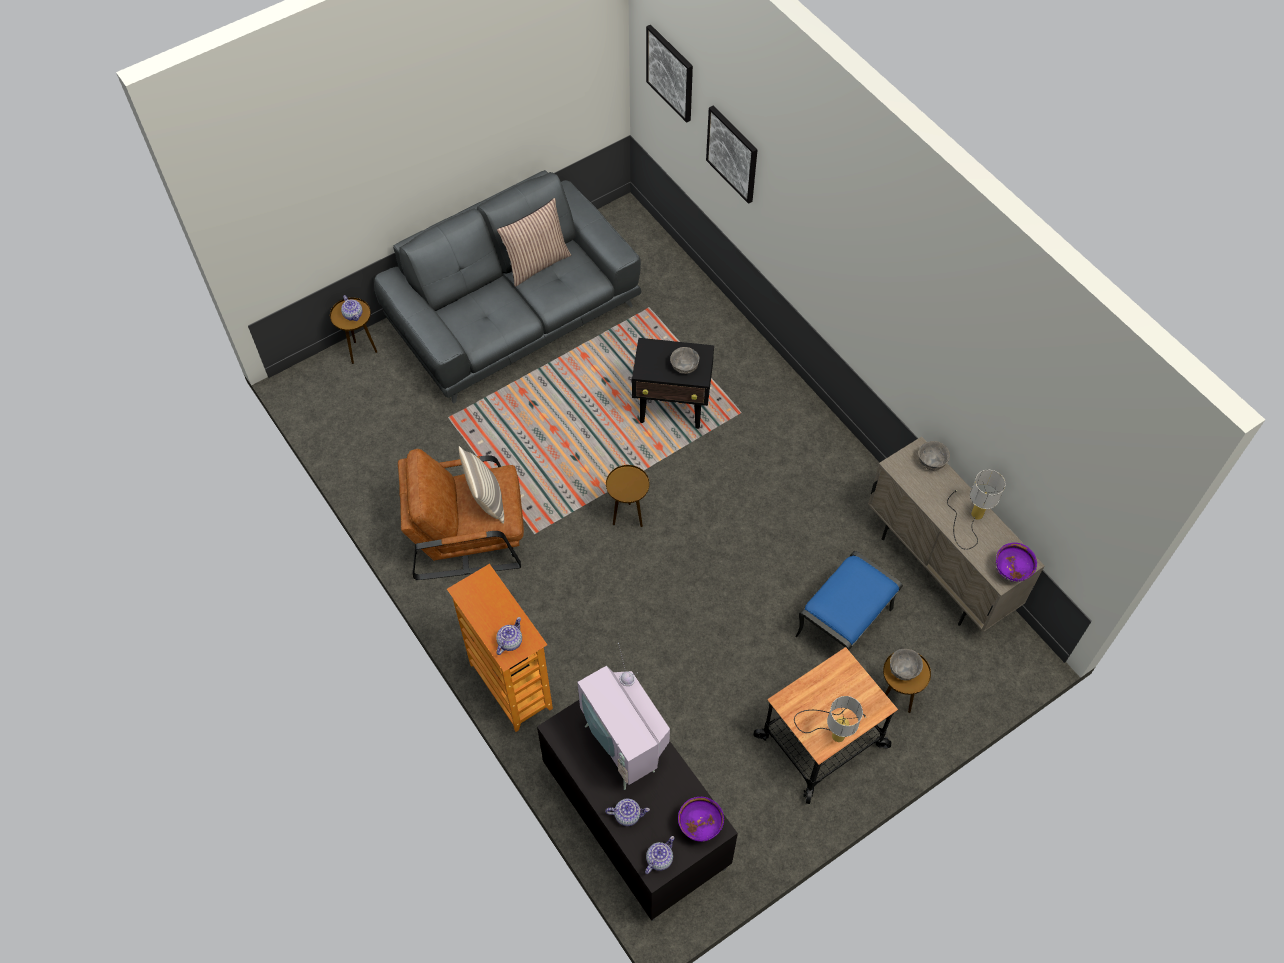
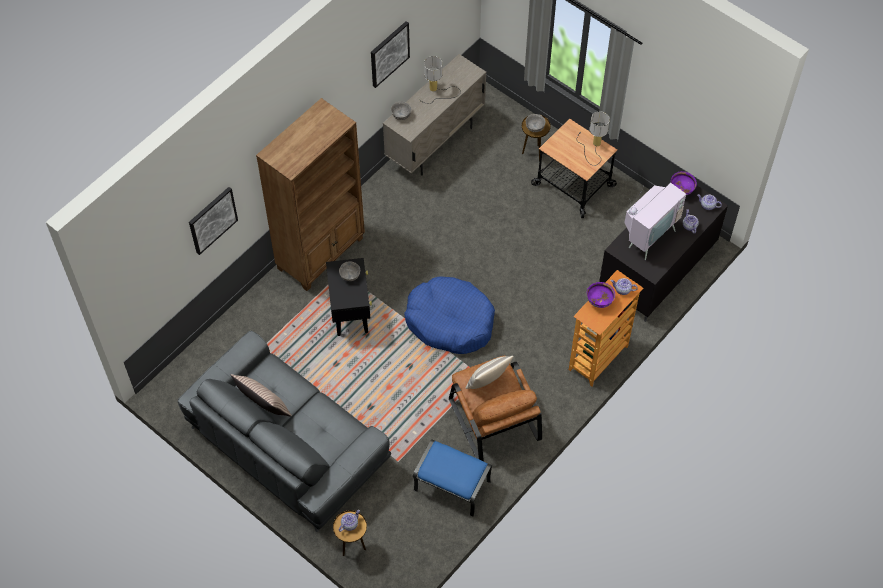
camera: 105 degrees left, 0 degrees up
brown side table [606,465,650,527] -> blue dog bed [404,276,495,354]
picture [646,25,693,123] -> picture moved to [371,21,410,88]
blue ottoman [795,551,903,650] -> blue ottoman moved to [413,439,492,517]
purple bowl [996,543,1037,582] -> purple bowl moved to [587,282,615,308]
none -> brown bookcase [256,98,365,291]

